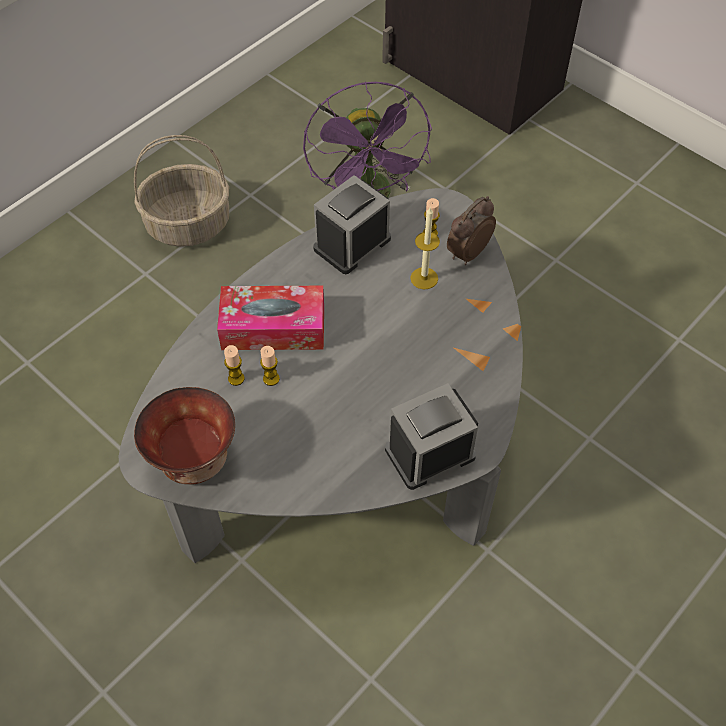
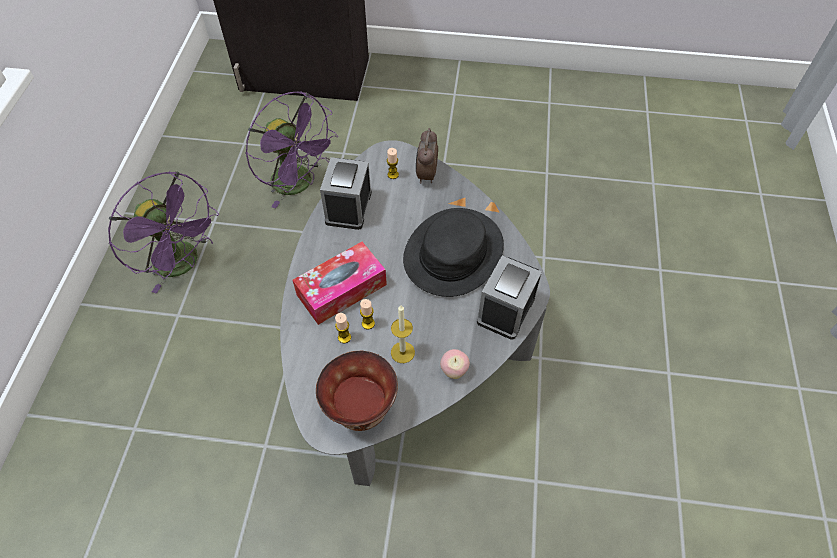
camera: 35 degrees left, 0 degrees up
basket [134,135,229,247] -> purple fan [108,171,219,294]
candle [410,208,440,289] -> candle moved to [391,305,415,363]
none -> black hat [403,208,504,297]
none -> apple [440,349,470,379]

